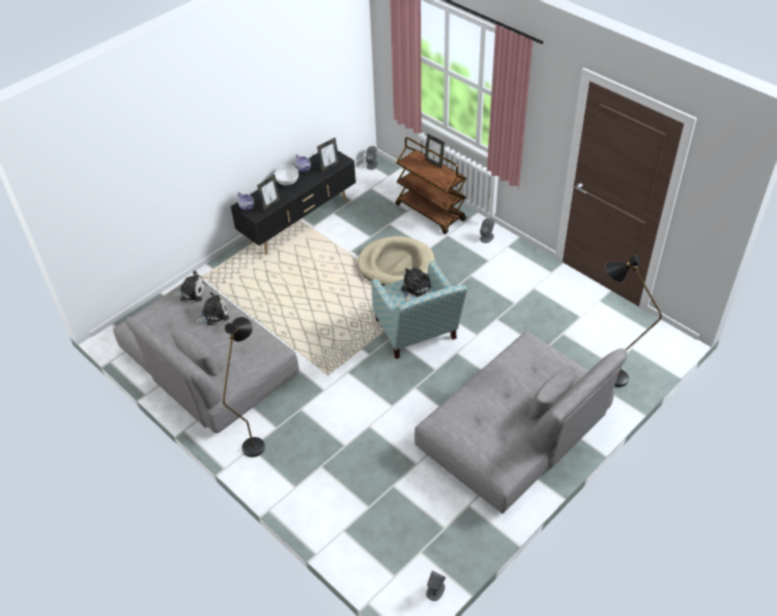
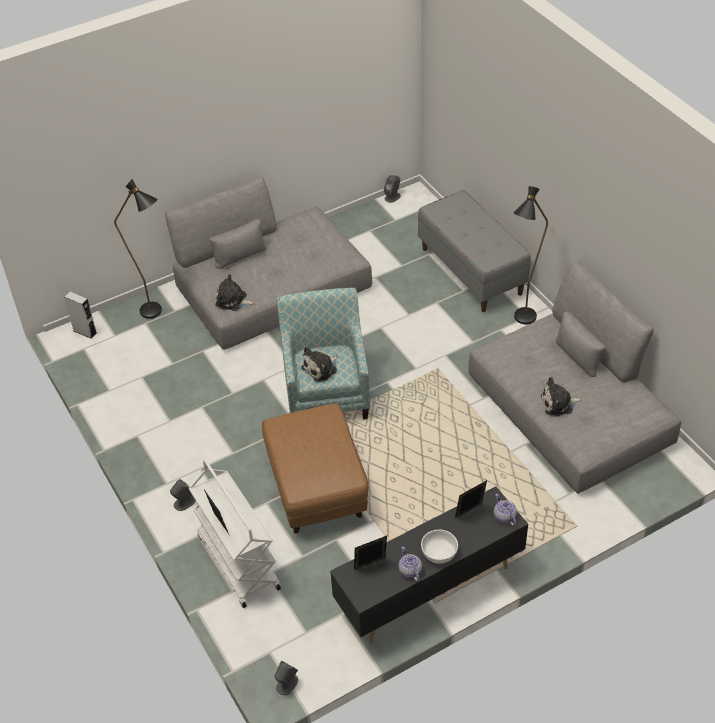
camera: 165 degrees left, 0 degrees up
plush toy [171,270,206,303] -> plush toy moved to [215,274,255,311]
beige dog bed [357,236,435,286] -> brown ottoman [262,404,368,534]
brown cart [395,137,467,234] -> white cart [189,459,281,608]
none -> grey speaker [64,291,97,339]
none -> grey bench [418,190,531,312]

